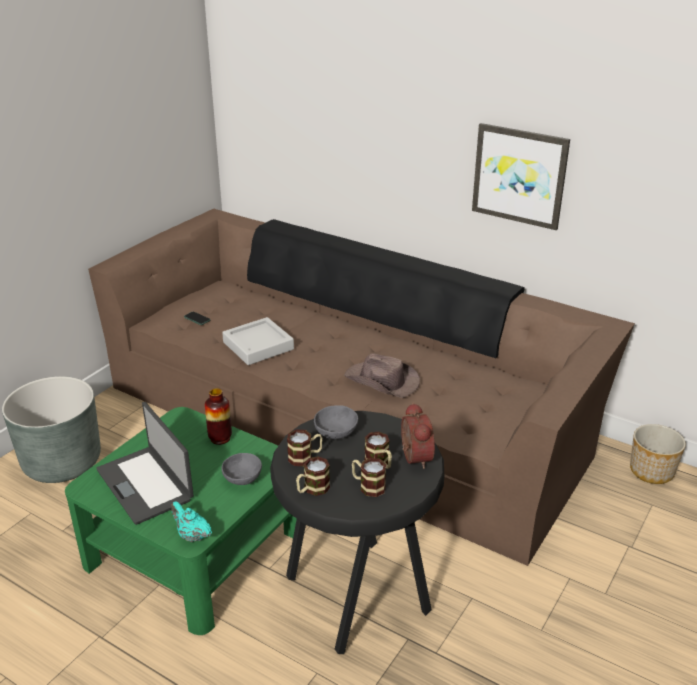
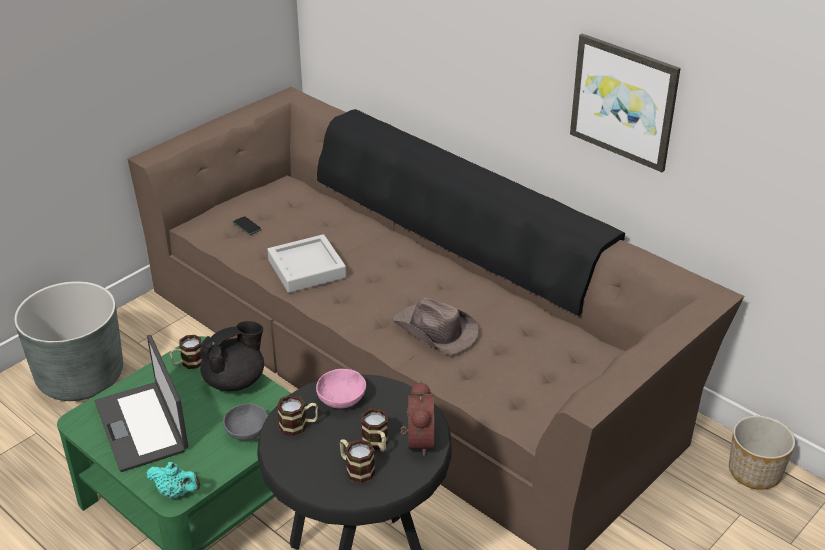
camera: 10 degrees right, 5 degrees up
turquoise teapot [171,501,212,542] -> turquoise teapot turned 150 degrees clockwise [146,462,200,498]
vase [205,388,232,445] -> black teapot [200,321,264,391]
mug [296,456,330,496] -> mug moved to [170,335,202,369]
grey bowl [314,405,358,439] -> pink bowl [316,369,366,409]

